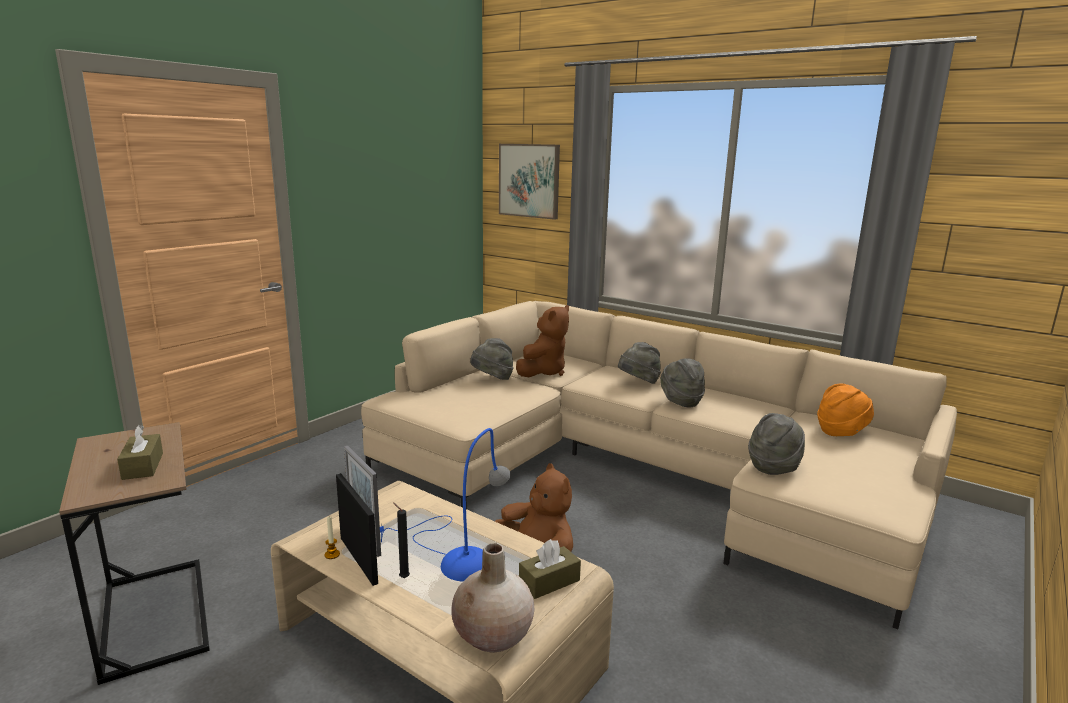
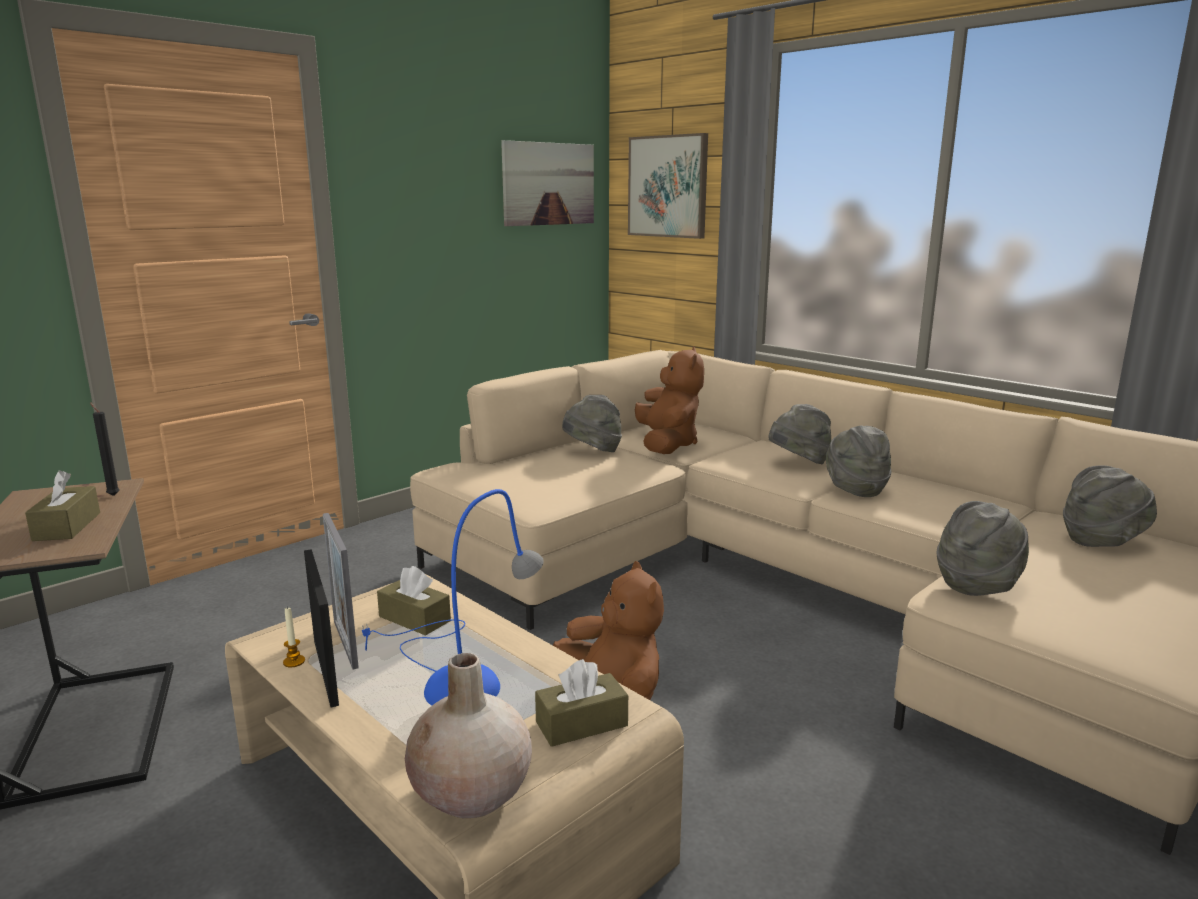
camera: 10 degrees right, 0 degrees up
black candle [393,502,410,578] -> black candle moved to [90,402,120,496]
brown plush toy [516,305,569,377] -> brown plush toy turned 45 degrees counterclockwise [635,346,704,454]
orange hat [817,383,874,436] -> grey hat [1063,465,1157,547]
none -> brown tissue box [377,566,451,636]
none -> picture [501,140,594,226]

